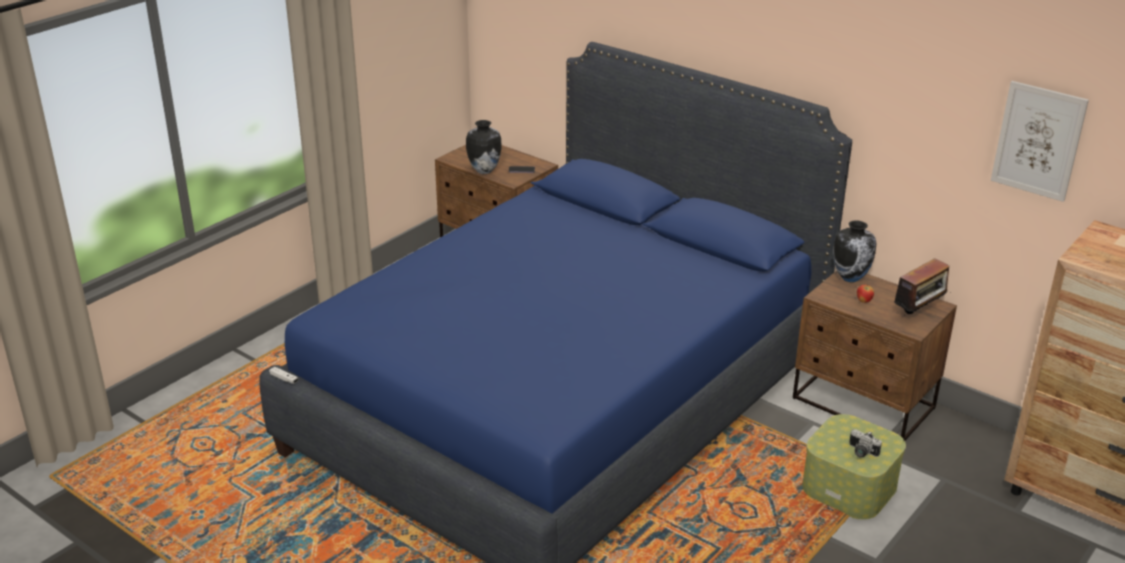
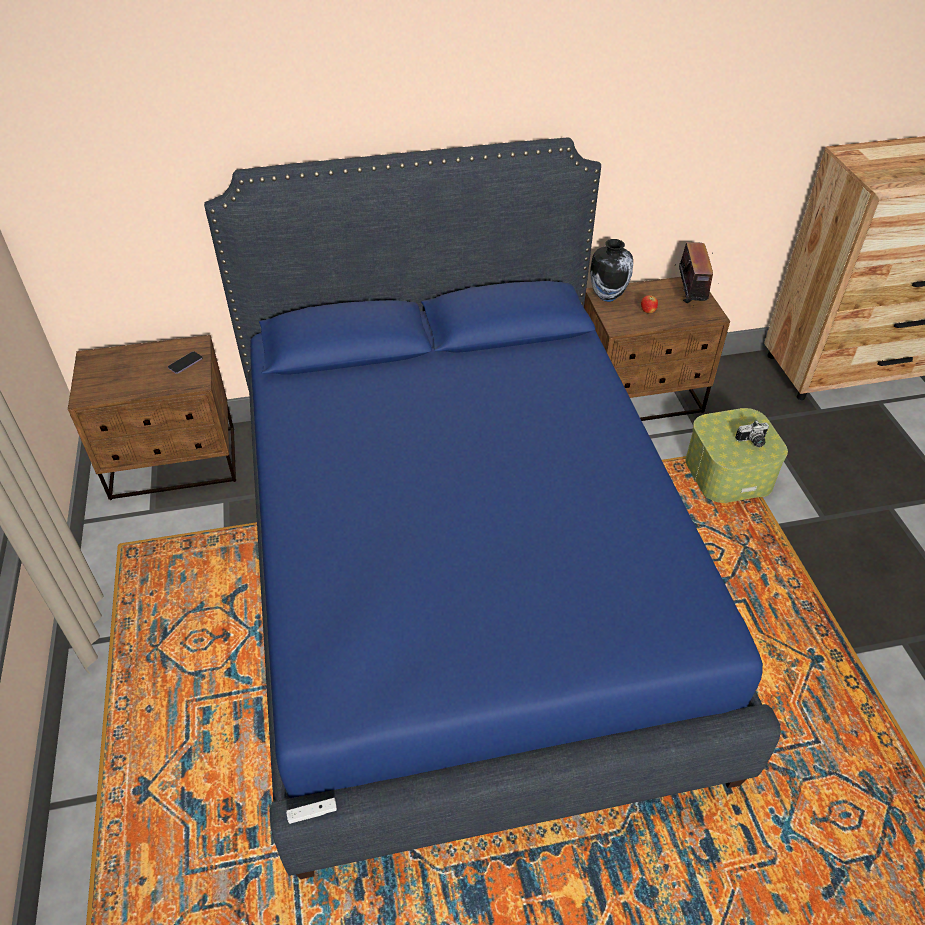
camera: 50 degrees left, 15 degrees up
vase [466,120,502,174] -> none
picture [991,81,1089,202] -> none

